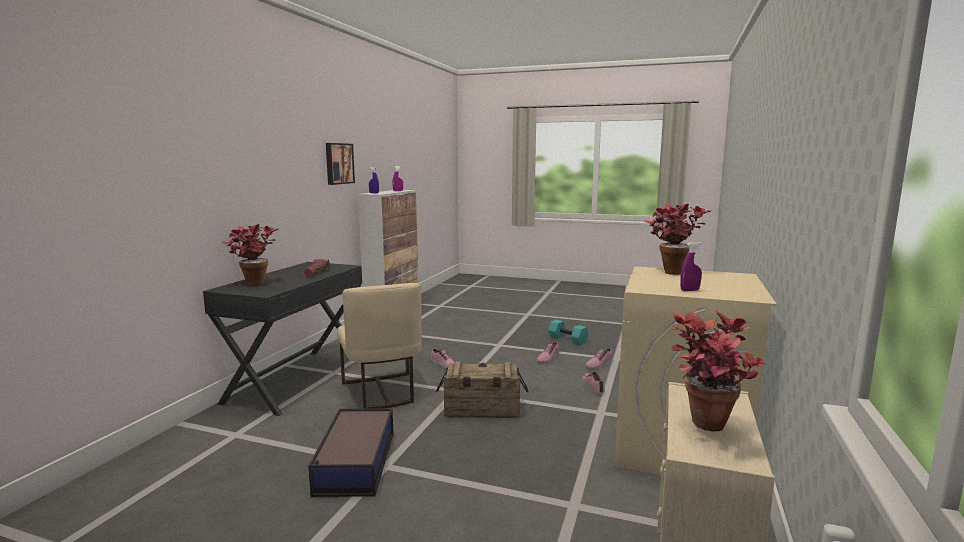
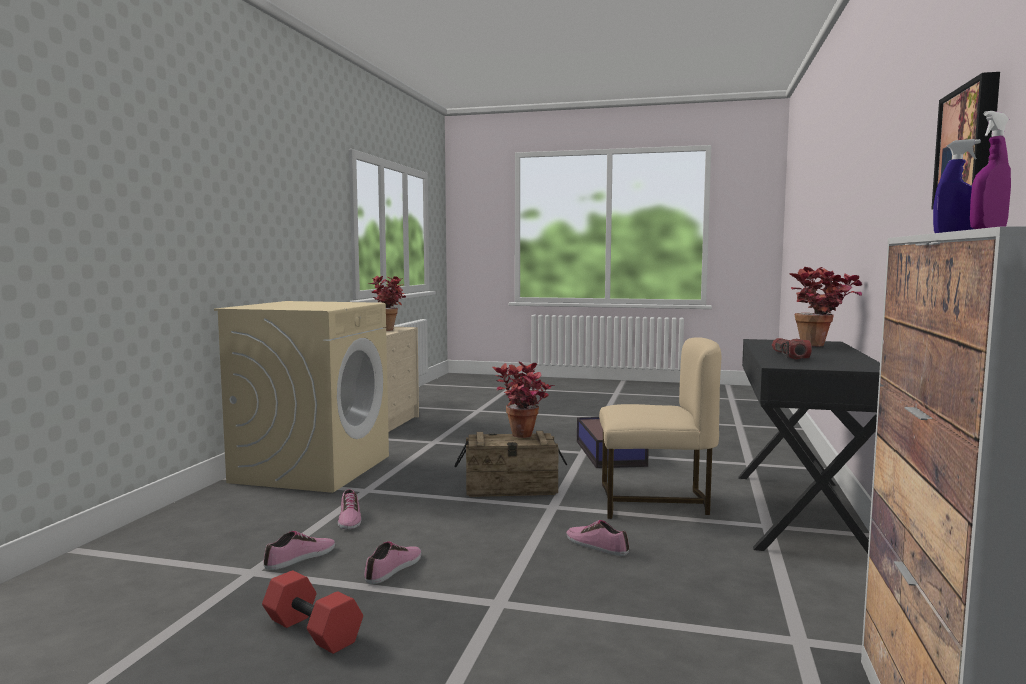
camera: 175 degrees right, 5 degrees down
beige chair [337,283,422,409] -> beige chair turned 120 degrees clockwise [599,337,721,519]
turquoise dumbbell [548,320,589,345] -> red dumbbell [262,570,363,654]
potted plant [644,204,712,275] -> potted plant moved to [492,361,555,438]
purple spray bottle [680,242,702,291] -> none

